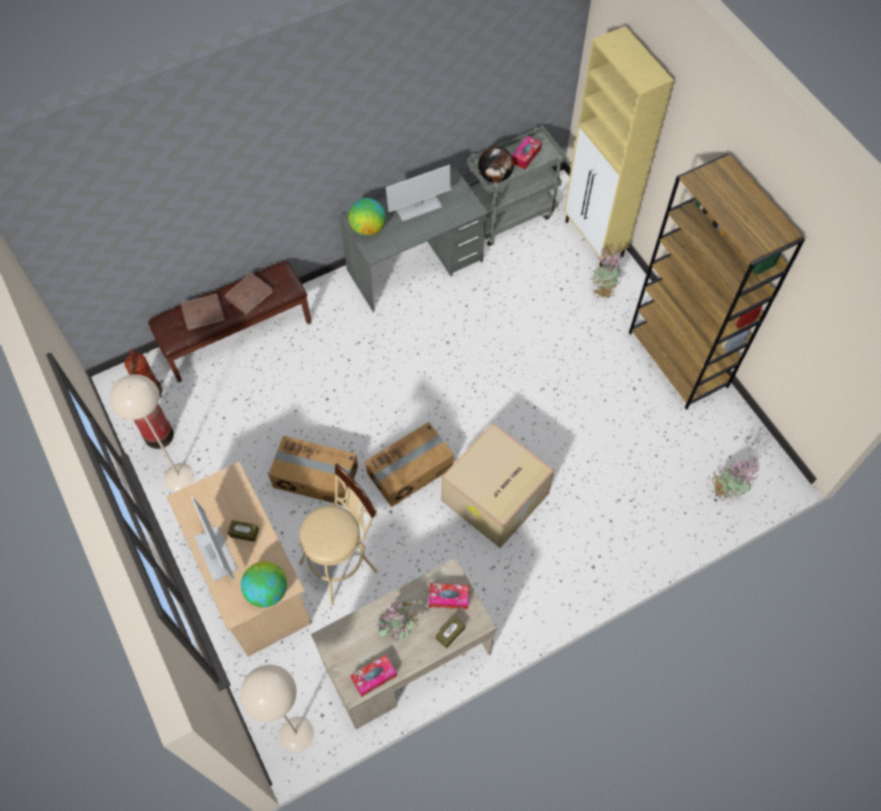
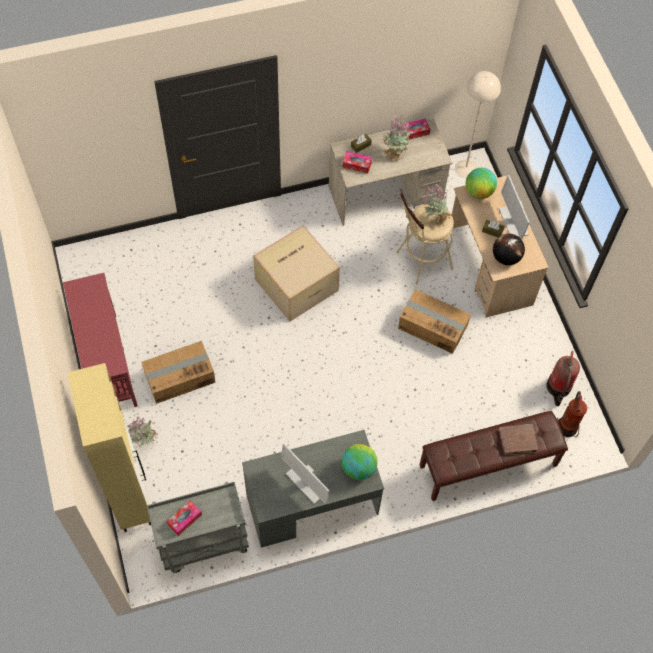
camera: 170 degrees left, 0 degrees up
beige floor lamp [110,374,194,491] -> none
brown book [225,273,273,315] -> none
cardboard box [365,422,454,507] -> cardboard box moved to [142,341,215,404]
monitor [386,165,451,222] -> monitor turned 120 degrees counterclockwise [281,443,330,504]
globe [478,146,514,183] -> globe moved to [493,234,525,265]
brown bookcase [629,153,805,409] -> red console table [63,273,138,407]
potted plant [712,459,759,501] -> potted plant moved to [423,183,452,228]

